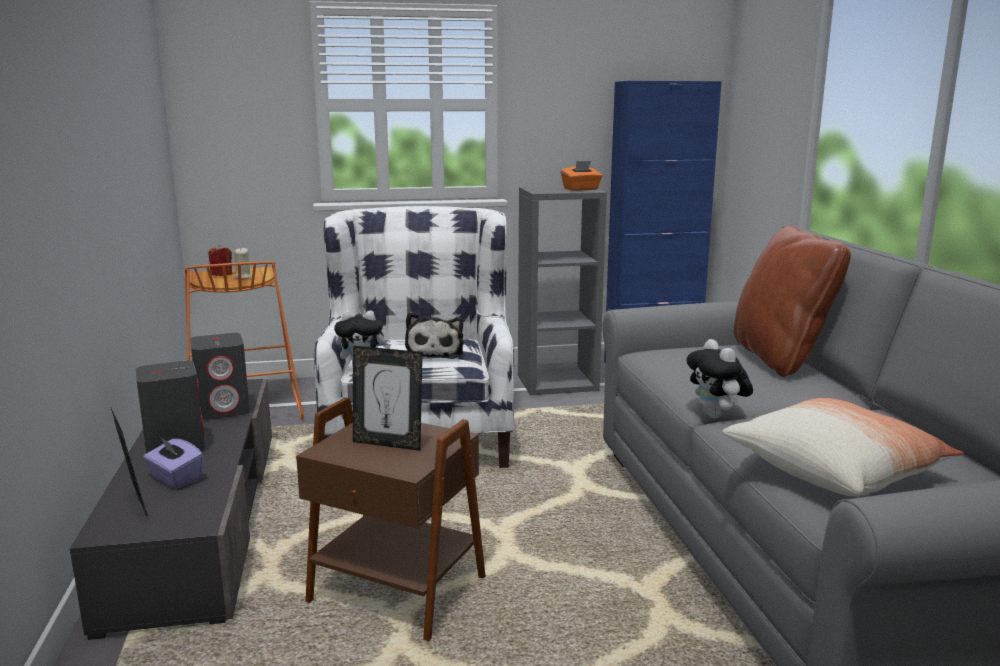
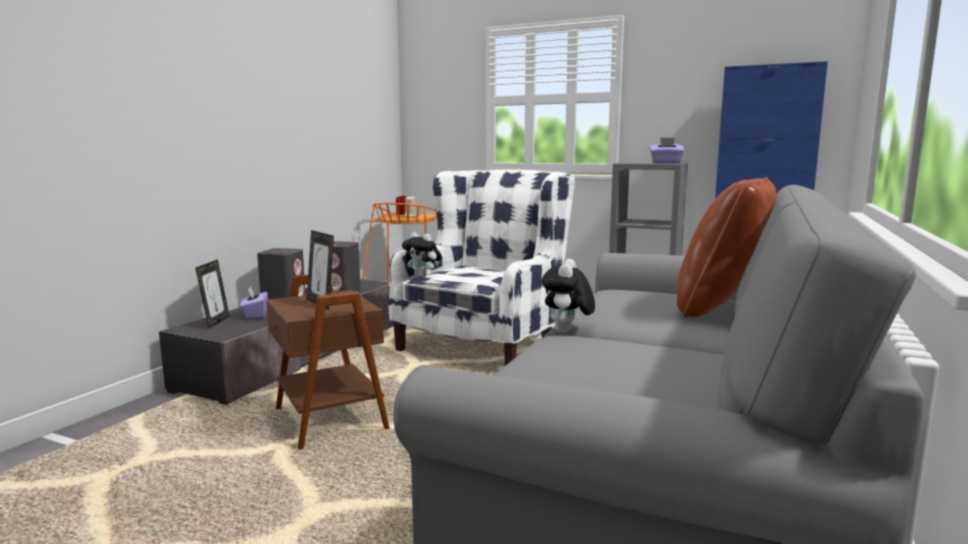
camera: 35 degrees right, 5 degrees down
plush toy [405,312,464,359] -> none
orange tissue box [561,161,602,191] -> purple tissue box [650,137,684,163]
pillow [722,398,964,497] -> none

